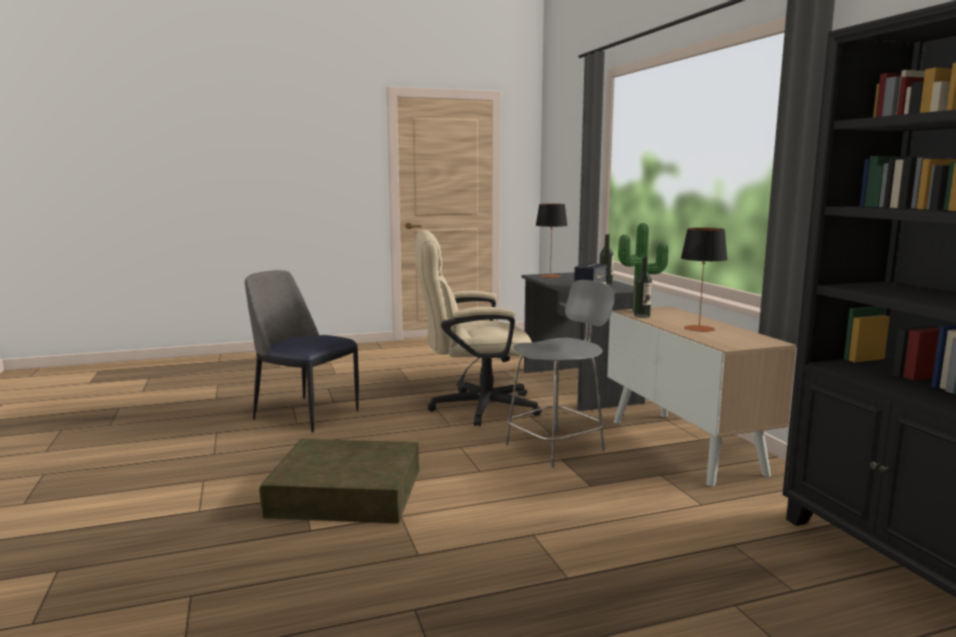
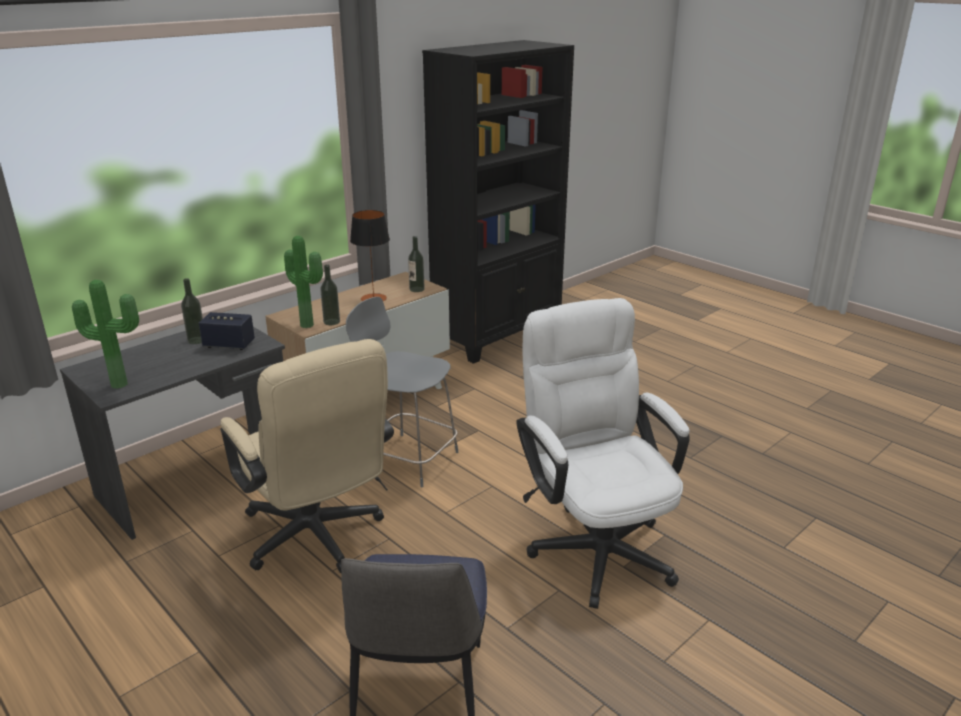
camera: 115 degrees left, 15 degrees up
brown storage box [259,439,419,524] -> white office chair [516,298,690,609]
table lamp [536,204,568,278] -> potted plant [72,280,139,389]
none -> bottle [408,236,425,292]

